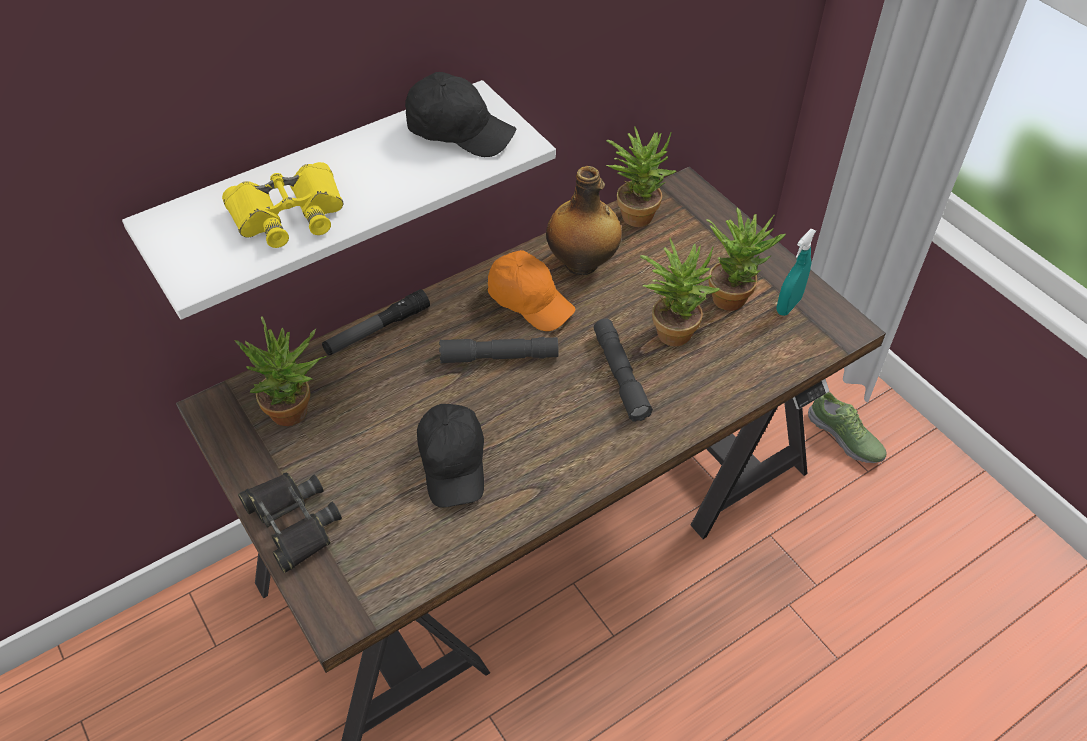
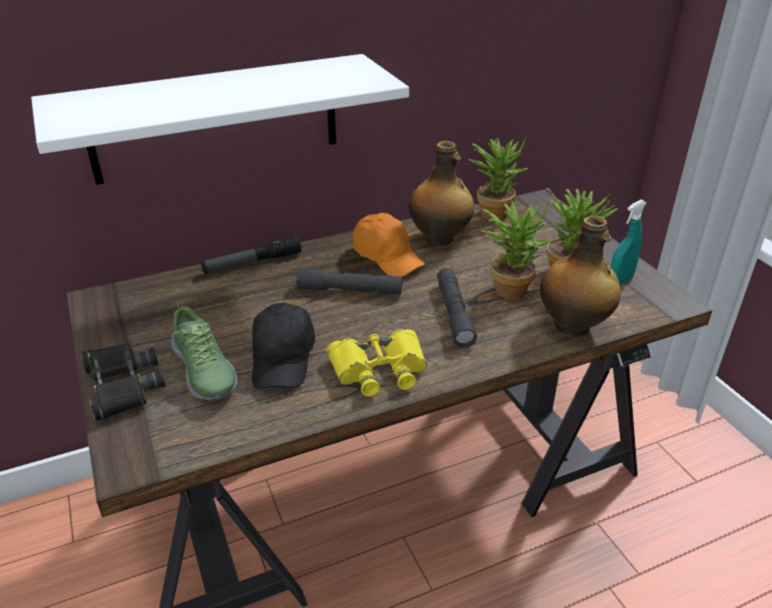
camera: 10 degrees right, 15 degrees down
yellow binoculars [222,162,343,248] -> yellow binoculars moved to [327,329,427,396]
potted plant [235,316,327,426] -> none
black cap [405,72,516,157] -> none
shoe [808,392,886,463] -> shoe moved to [171,301,238,400]
none -> bottle [540,215,621,336]

